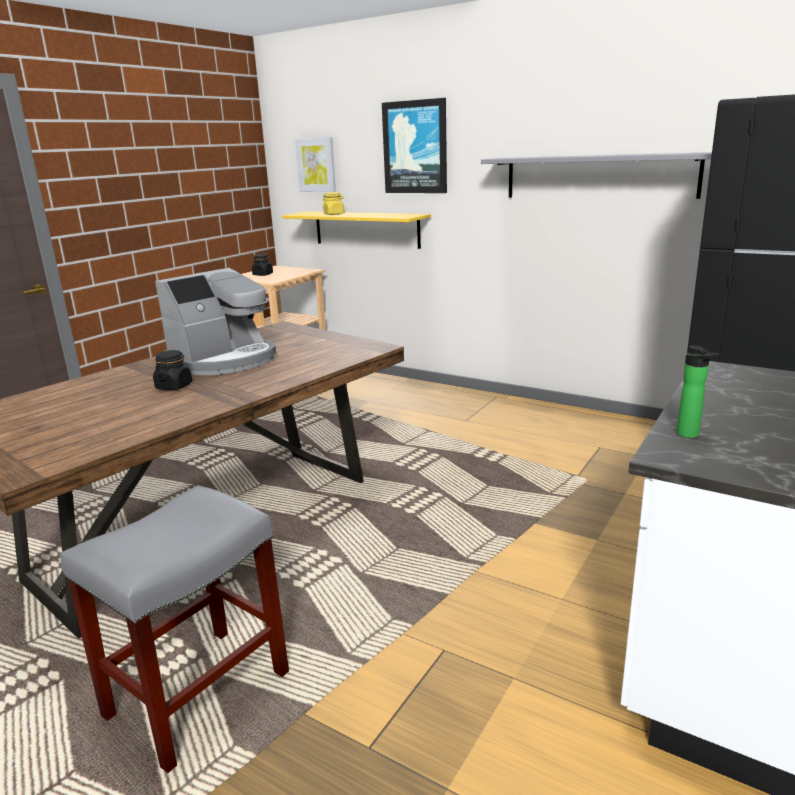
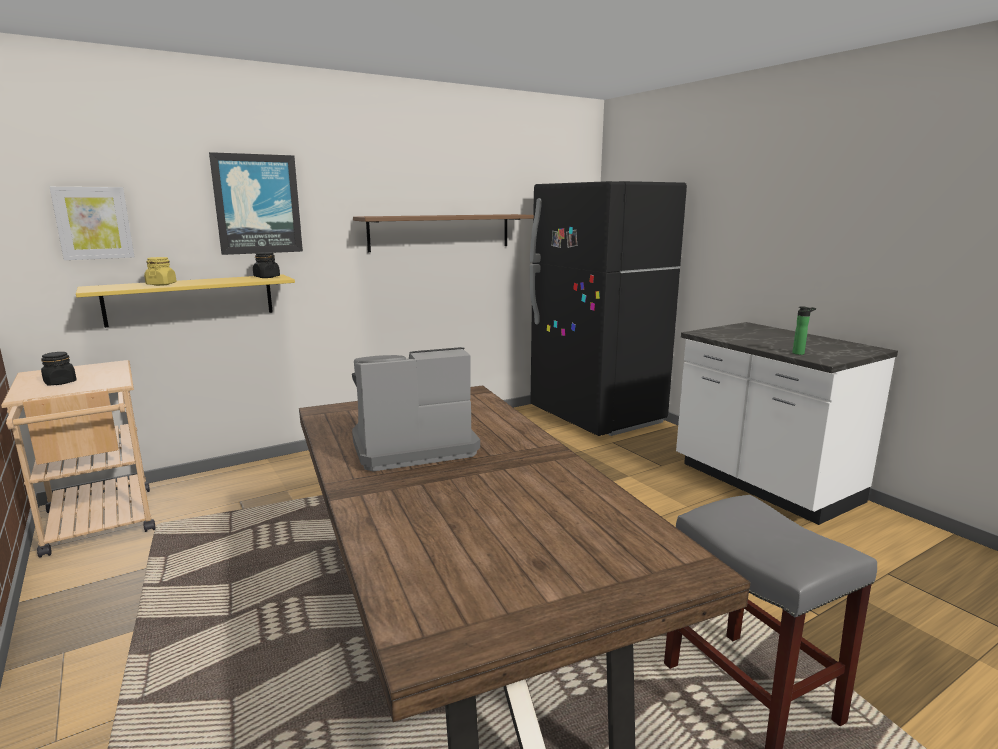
camera: 65 degrees left, 5 degrees down
black jar [153,350,192,390] -> black jar moved to [253,252,280,278]
coffee machine [155,268,276,375] -> coffee machine turned 90 degrees counterclockwise [352,347,480,471]
grey shelf [481,152,712,199] -> brown shelf [353,214,534,252]

